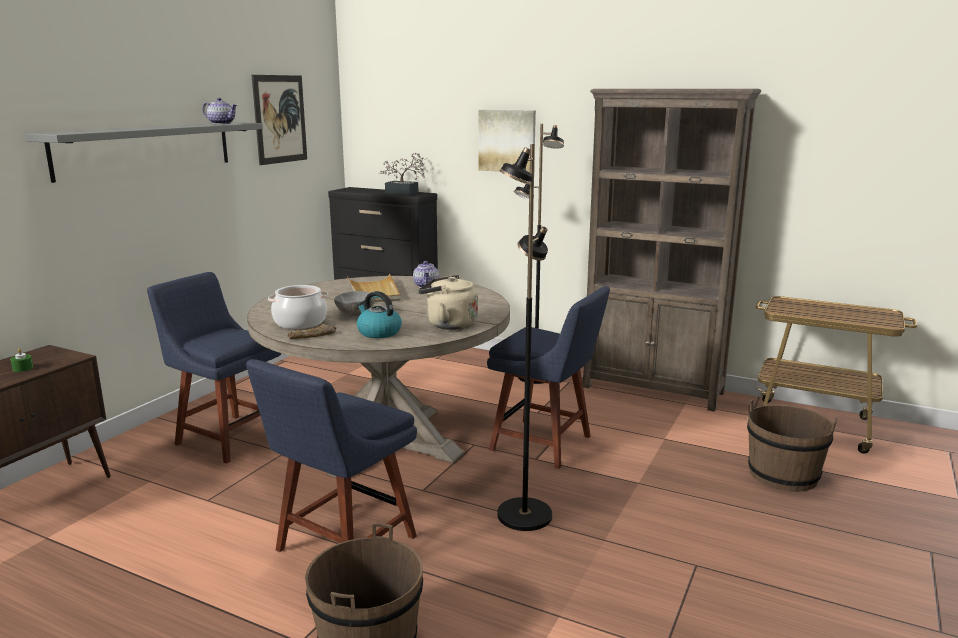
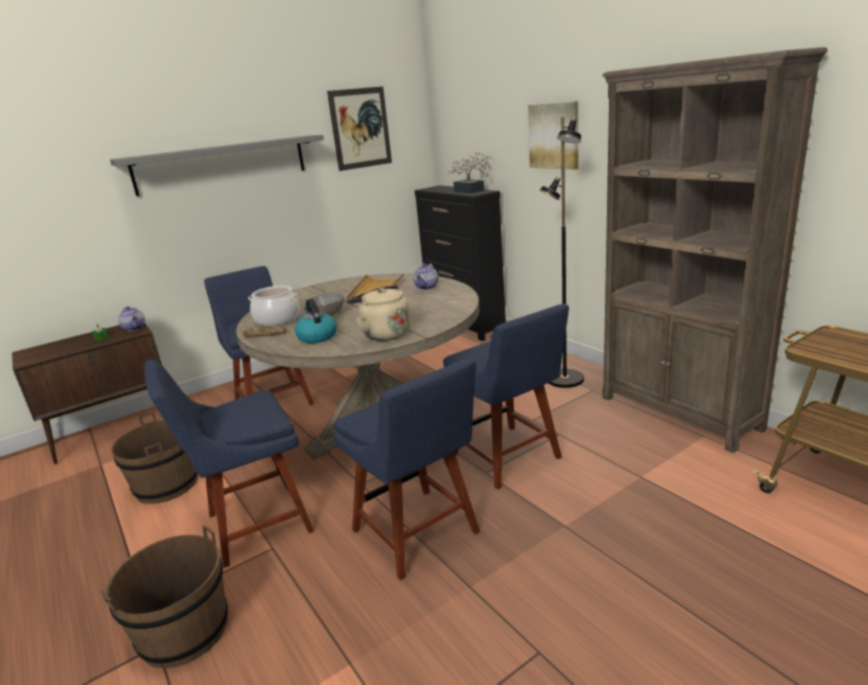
camera: 30 degrees right, 5 degrees up
teapot [202,98,237,124] -> teapot moved to [118,306,145,331]
black floor lamp [497,144,552,531] -> blue chair [334,358,480,580]
brown bucket [747,399,838,492] -> brown bucket moved to [111,412,198,504]

